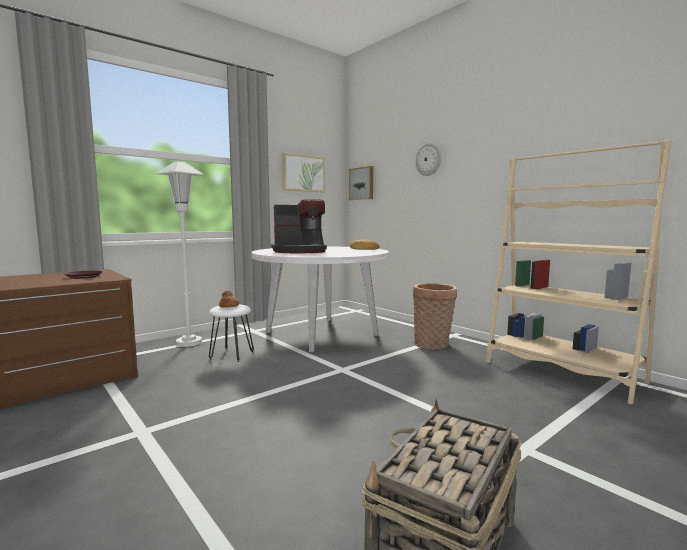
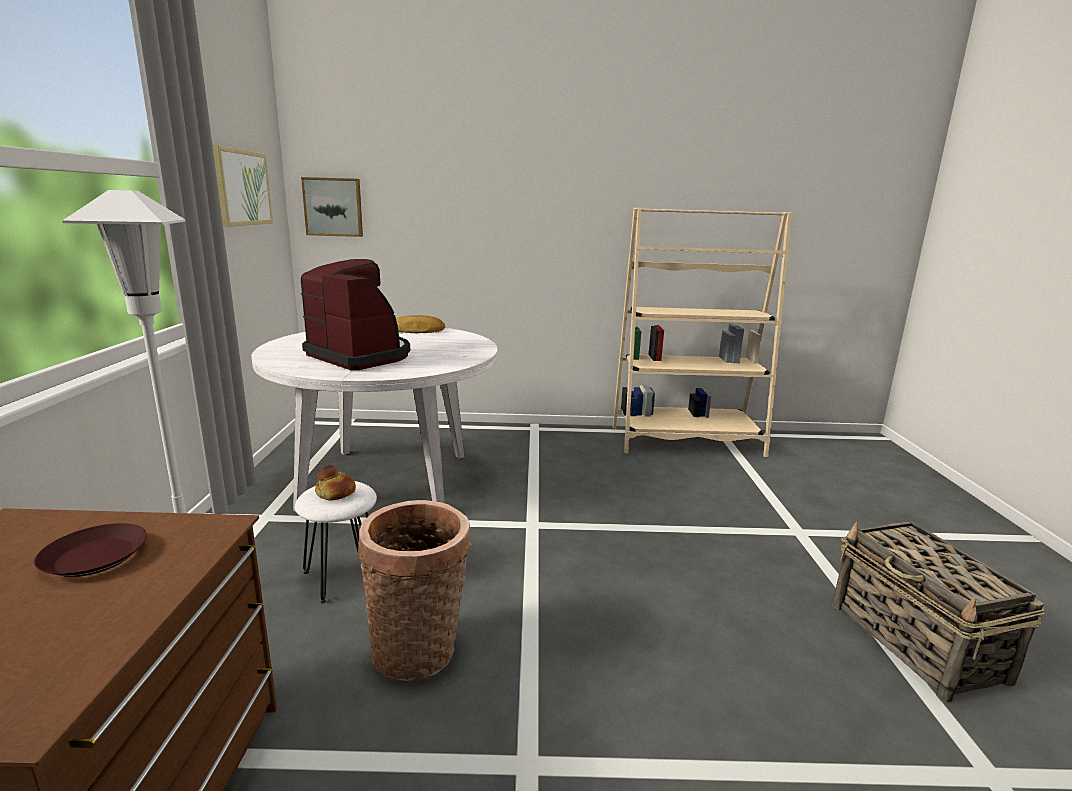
camera: 50 degrees left, 10 degrees up
coffee machine [271,199,327,253] -> coffee machine turned 75 degrees counterclockwise [301,259,410,370]
basket [413,283,457,349] -> basket moved to [358,500,471,682]
wall clock [416,143,441,176] -> none

